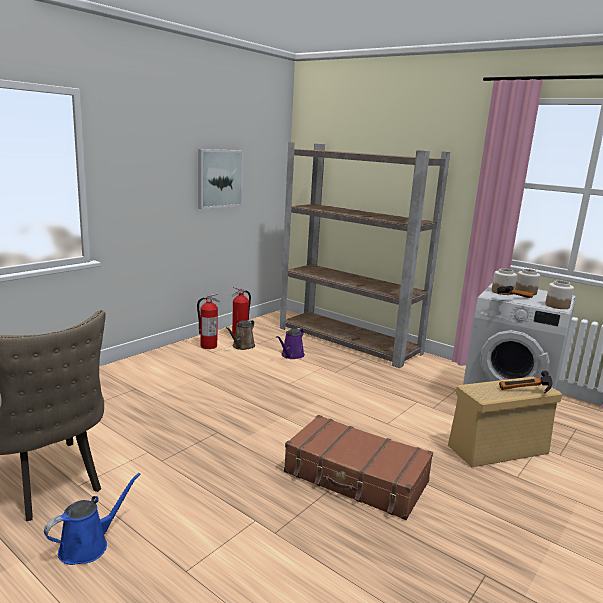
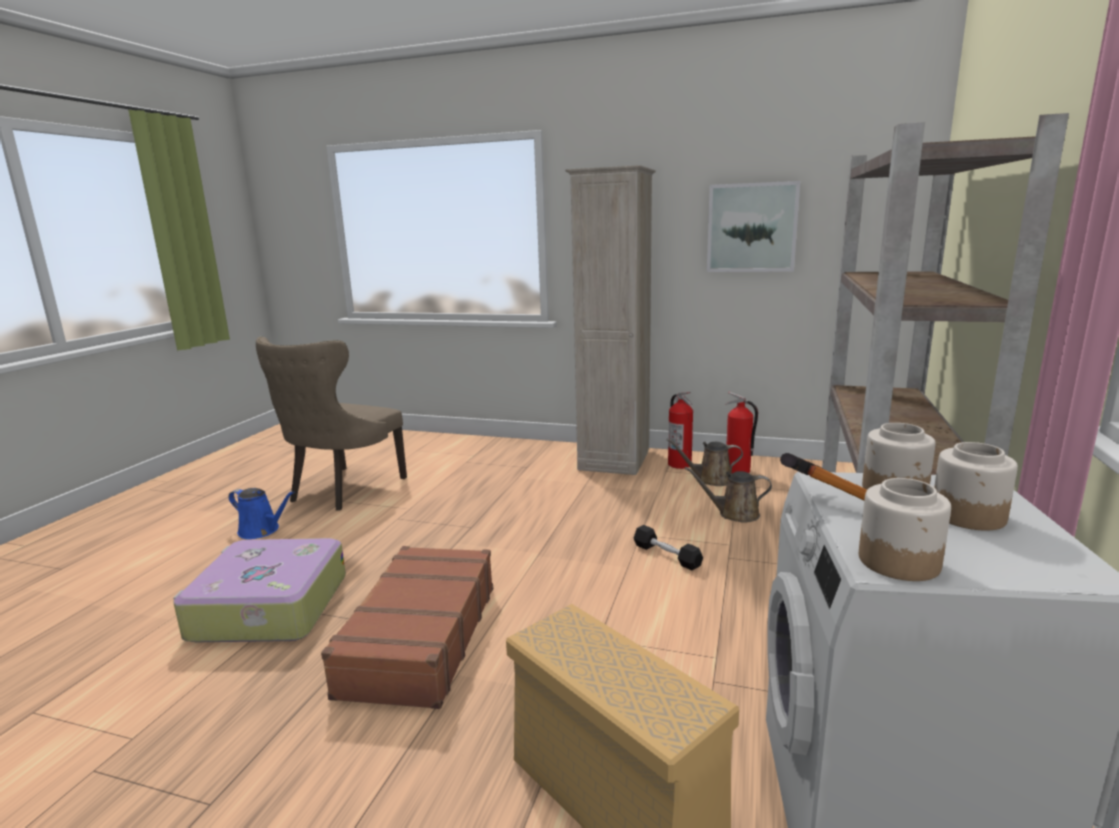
camera: 70 degrees right, 0 degrees up
purple watering can [276,328,305,359] -> brown watering can [685,467,772,522]
hammer [499,371,552,393] -> none
none -> suitcase [173,538,346,642]
none -> beige cabinet [565,165,656,475]
none -> black dumbbell [633,525,703,570]

